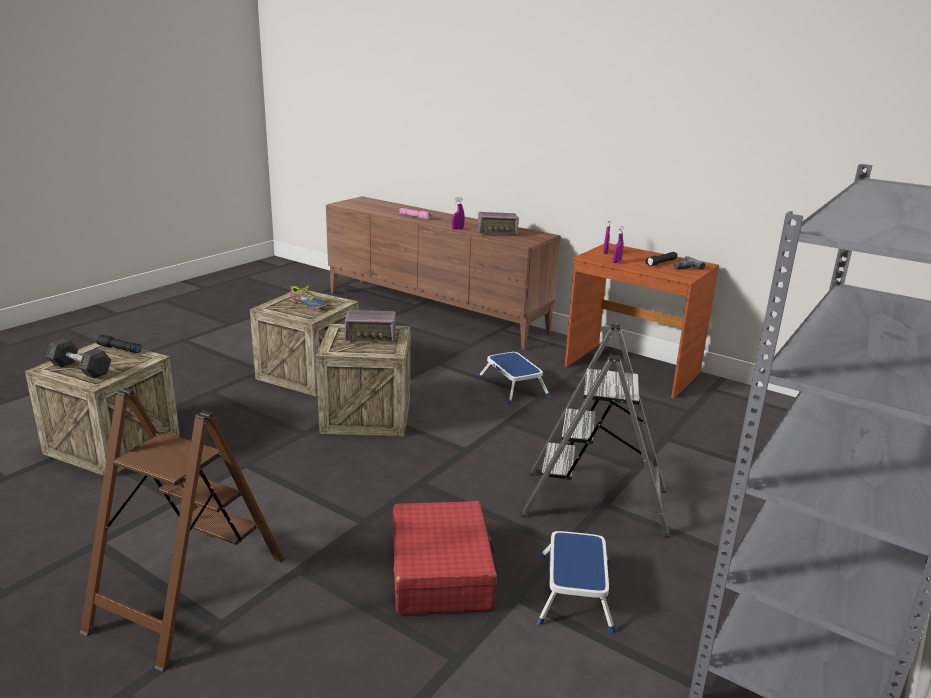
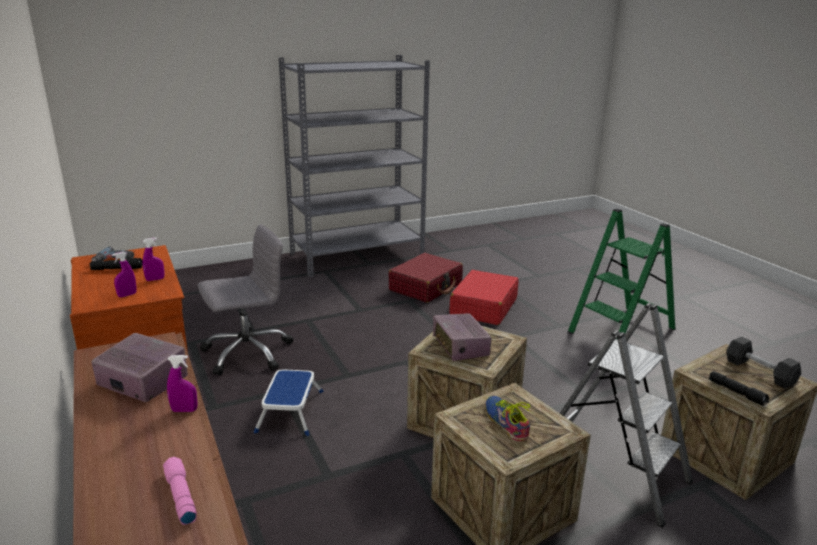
camera: 150 degrees left, 0 degrees up
brown step ladder [79,388,285,672] -> green step ladder [567,208,676,334]
radio [345,310,396,342] -> radio turned 135 degrees counterclockwise [433,313,492,361]
grey step ladder [520,324,670,538] -> grey step ladder moved to [560,302,693,528]
blue step ladder [537,531,616,634] -> red suitcase [388,253,463,303]
none -> grey office chair [198,224,293,376]

